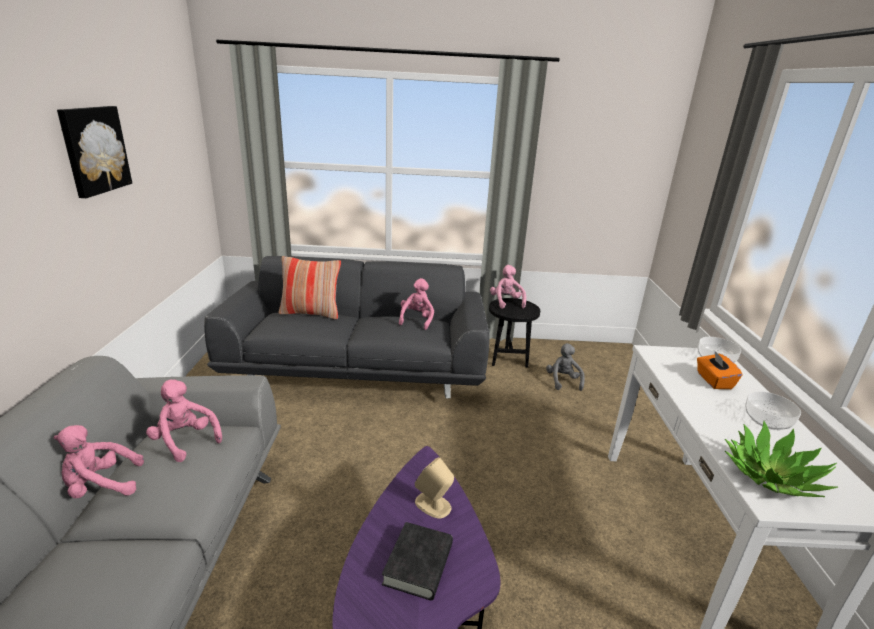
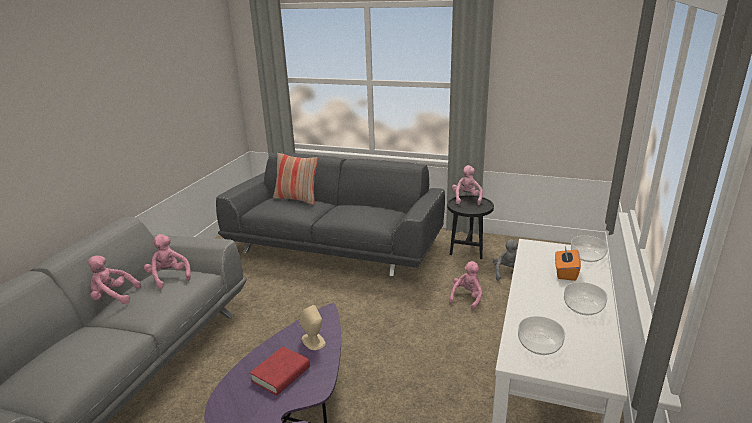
camera: 20 degrees right, 0 degrees up
picture [57,106,132,198] -> none
black book [382,522,453,600] -> red book [250,346,310,395]
pink plush toy [399,278,434,330] -> pink plush toy moved to [449,261,483,310]
potted plant [725,421,838,497] -> bowl [518,316,565,355]

